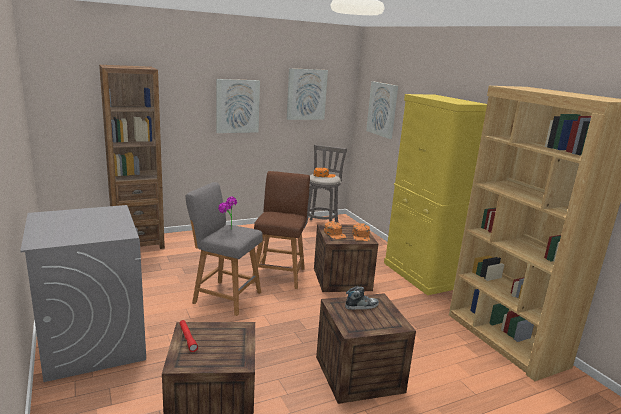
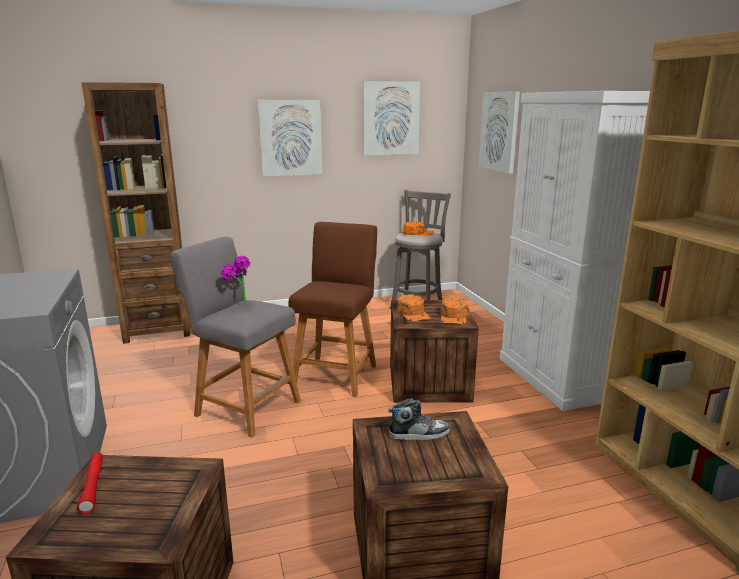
camera: 10 degrees right, 0 degrees up
yellow cabinet [384,94,487,295] -> white cabinet [500,91,650,411]

